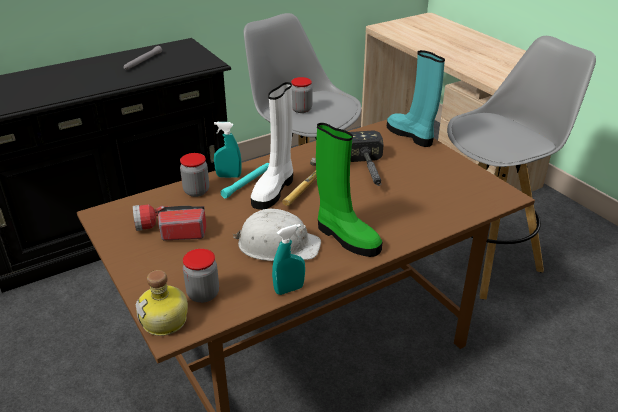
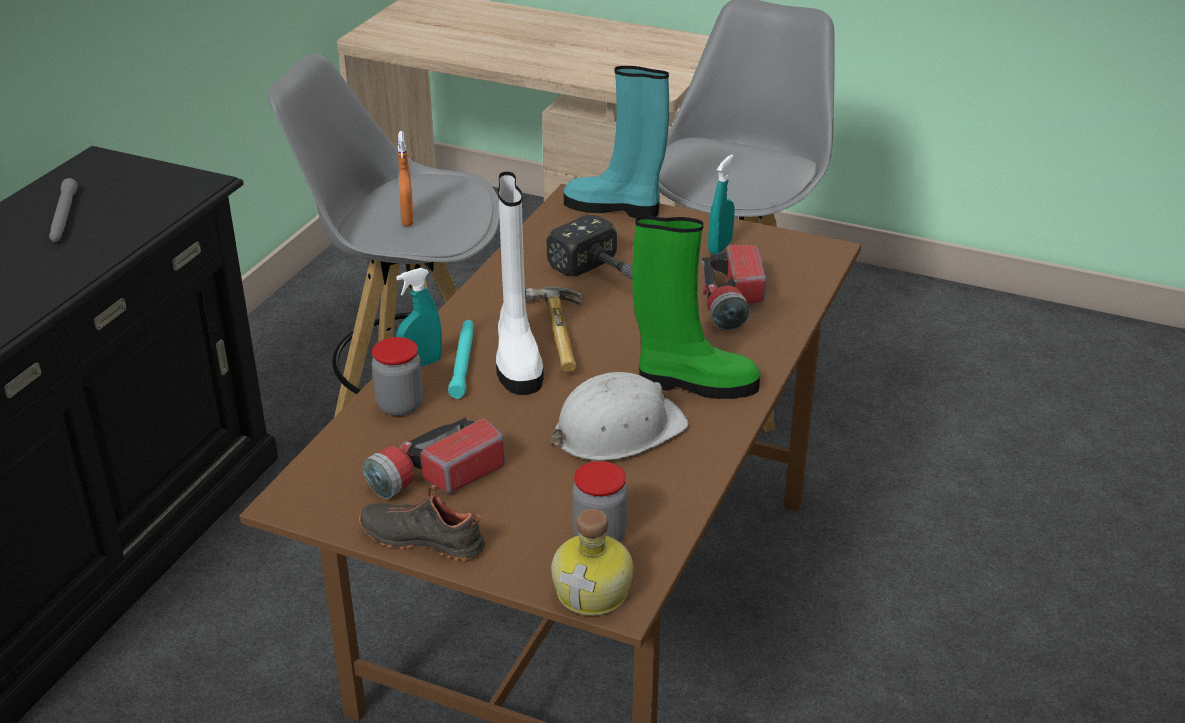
camera: 35 degrees left, 0 degrees up
turquoise spray bottle [272,224,305,295] -> turquoise spray bottle moved to [708,154,735,254]
jar [291,77,312,113] -> orange spray bottle [398,131,413,226]
none -> black shoe [359,485,485,561]
none -> flashlight [702,244,767,330]

